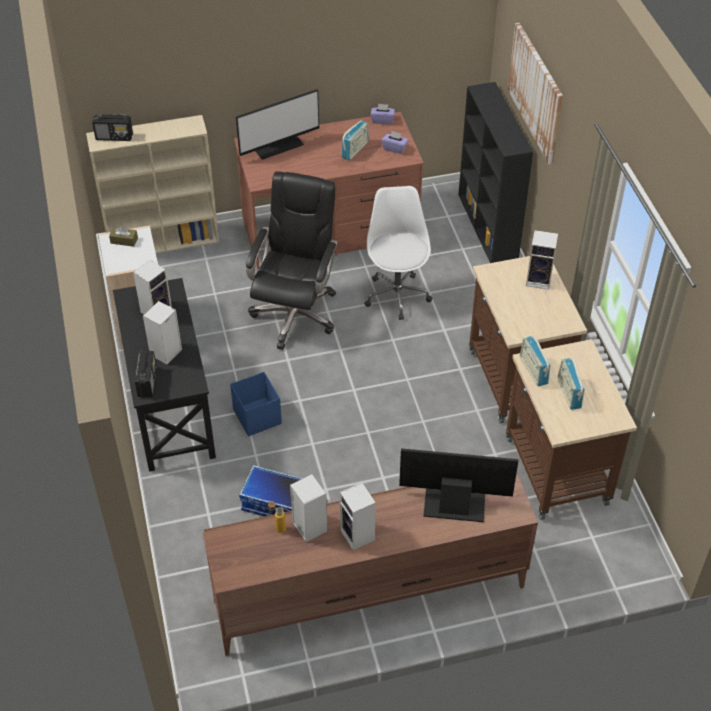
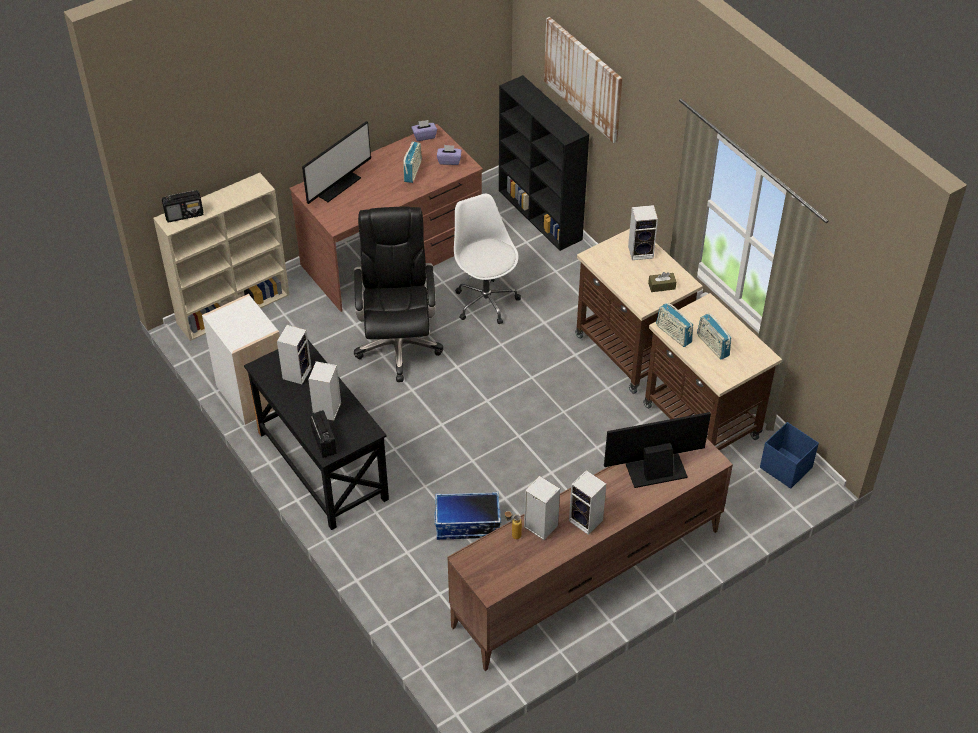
camera: 20 degrees left, 0 degrees up
brown tissue box [109,226,138,247] -> brown tissue box moved to [648,272,676,292]
blue storage box [230,372,282,436] -> blue storage box moved to [760,422,819,489]

